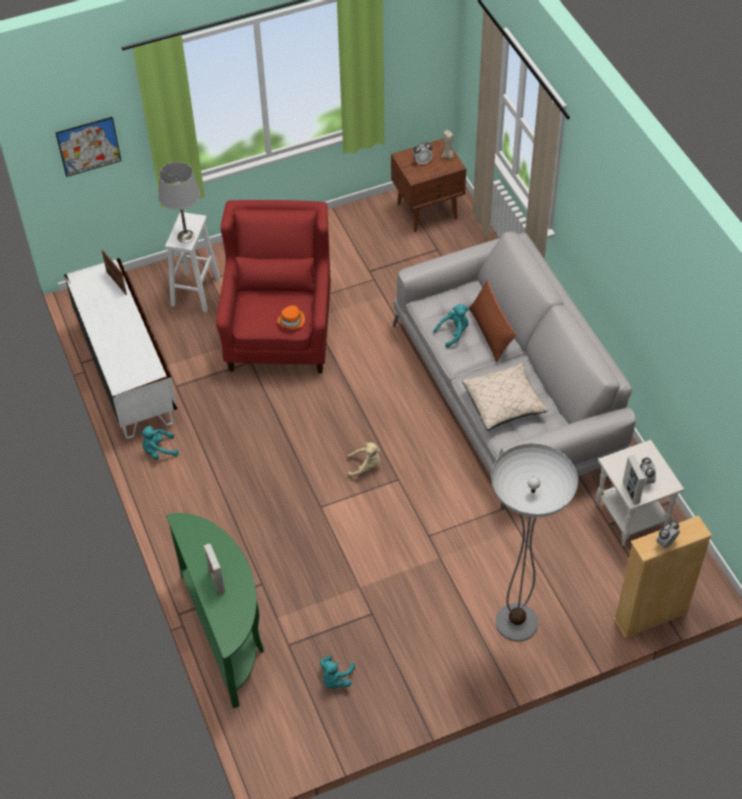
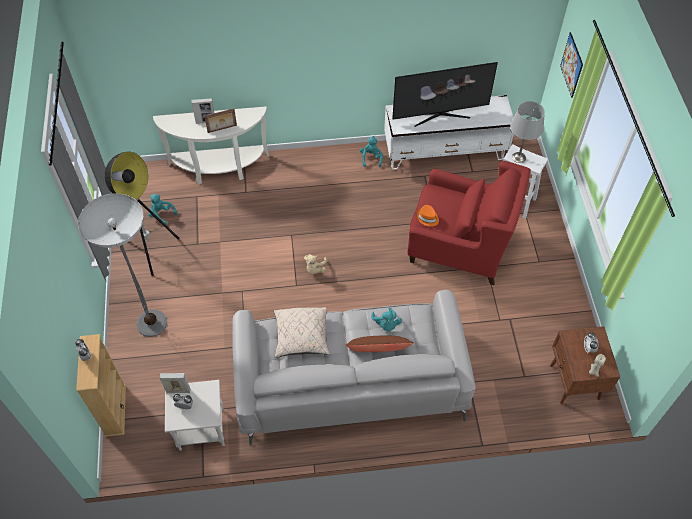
camera: 105 degrees right, 5 degrees up
picture frame [102,250,127,295] -> picture frame moved to [204,108,237,133]
green console table [166,513,264,708] -> white console table [153,107,269,184]
none -> floor lamp [105,152,180,276]
none -> television [392,62,498,127]

